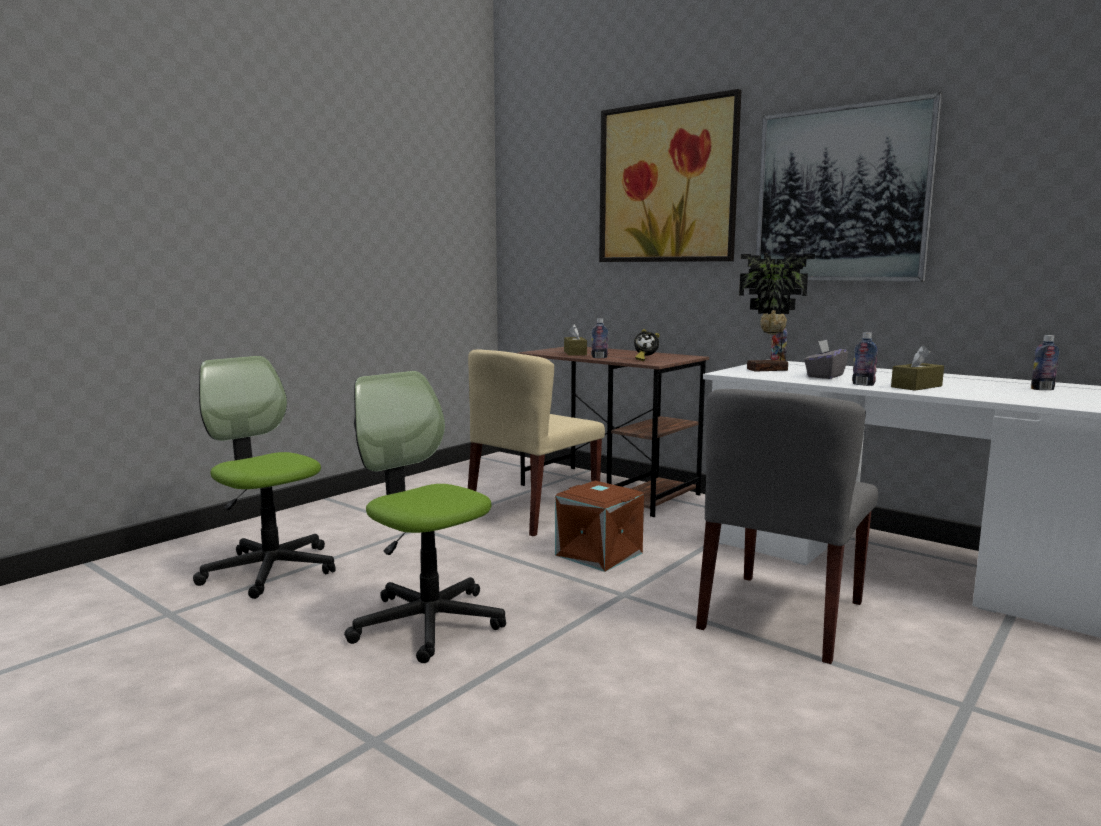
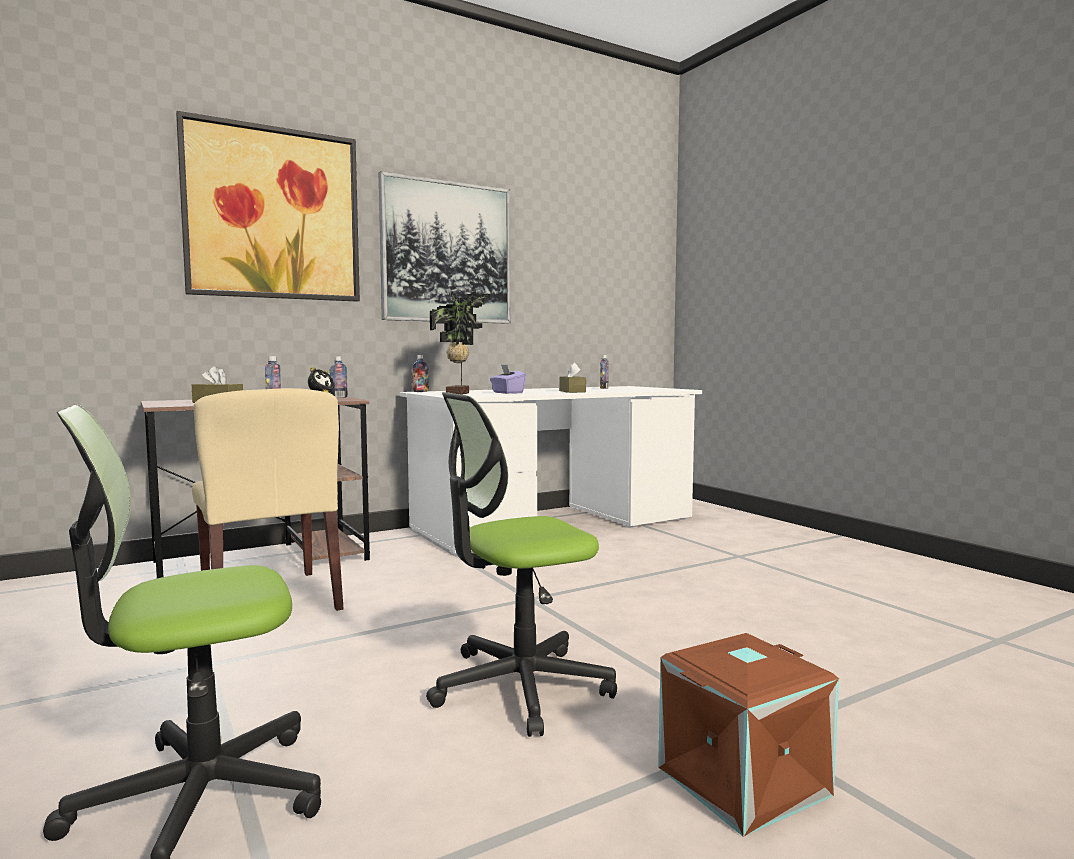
camera: 70 degrees left, 5 degrees down
brown storage box [555,481,644,572] -> brown storage box moved to [658,633,839,837]
grey chair [696,389,878,664] -> none
grey tissue box [804,340,848,379] -> purple tissue box [490,364,526,394]
bottle [852,333,878,386] -> bottle moved to [329,356,348,398]

